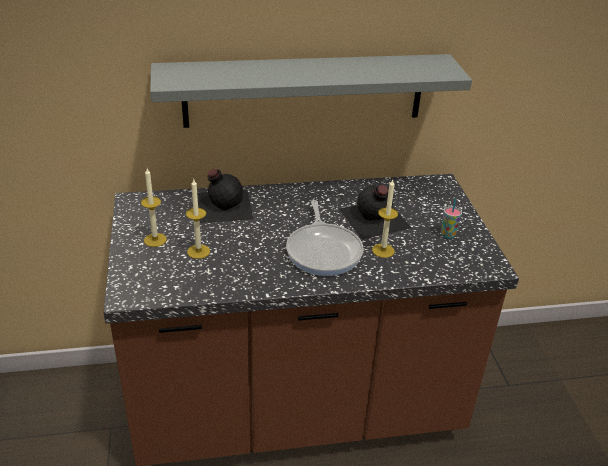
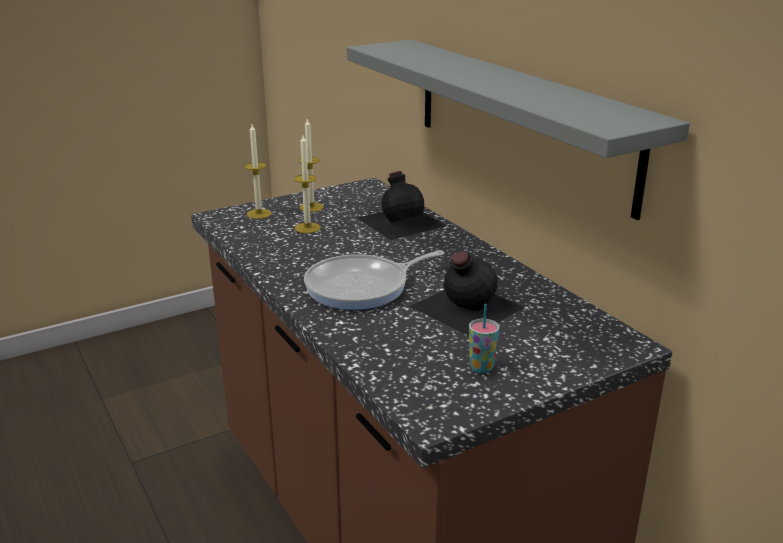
camera: 70 degrees right, 10 degrees down
candle [372,180,398,258] -> candle moved to [244,124,272,219]

